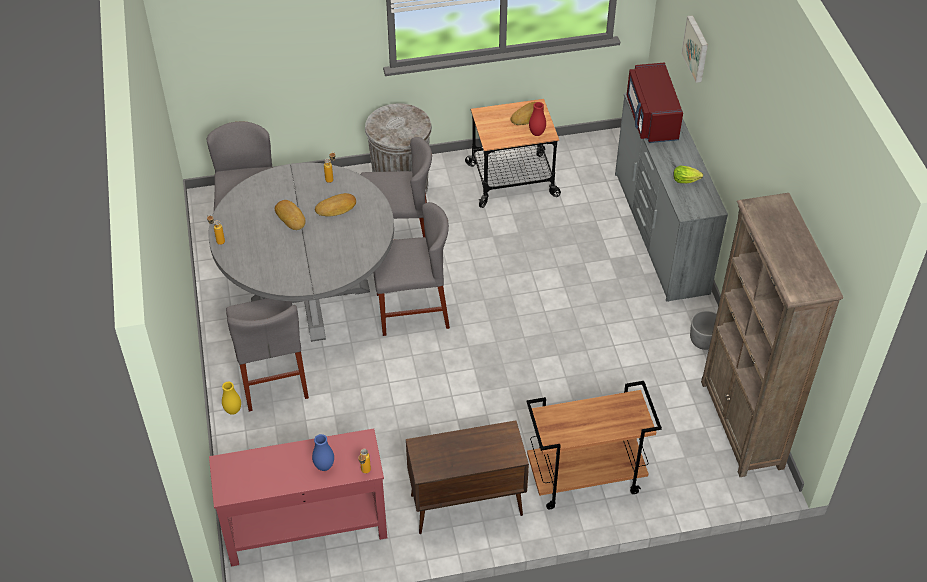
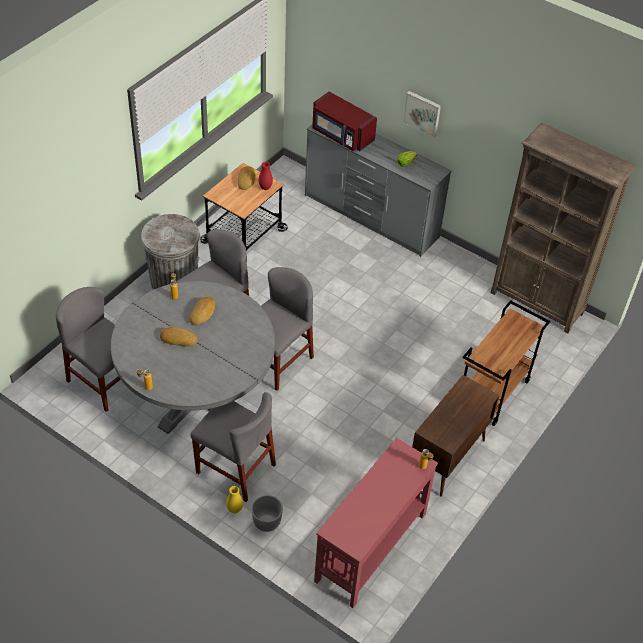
camera: 45 degrees left, 0 degrees up
blue vase [312,434,334,471] -> none
picture [681,15,708,83] -> picture moved to [403,91,441,137]
grey planter [690,310,717,350] -> grey planter moved to [251,495,283,532]

